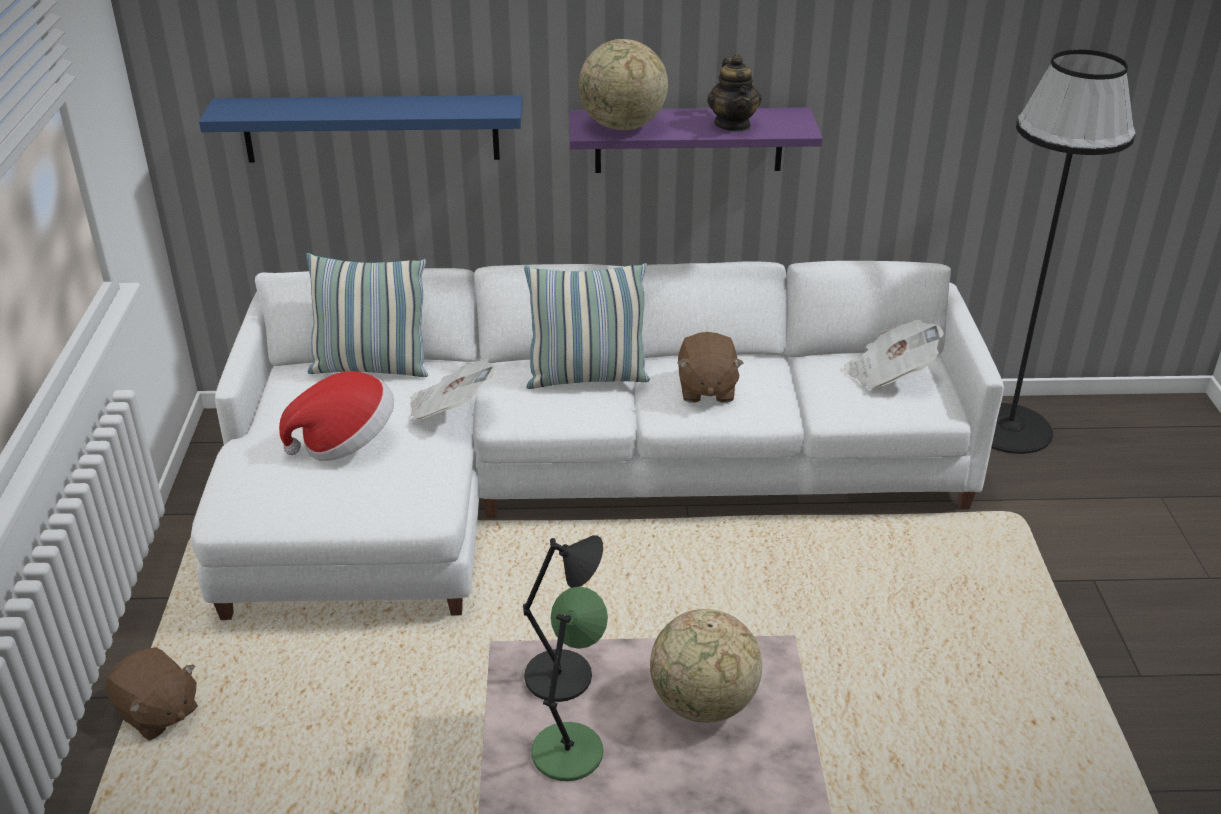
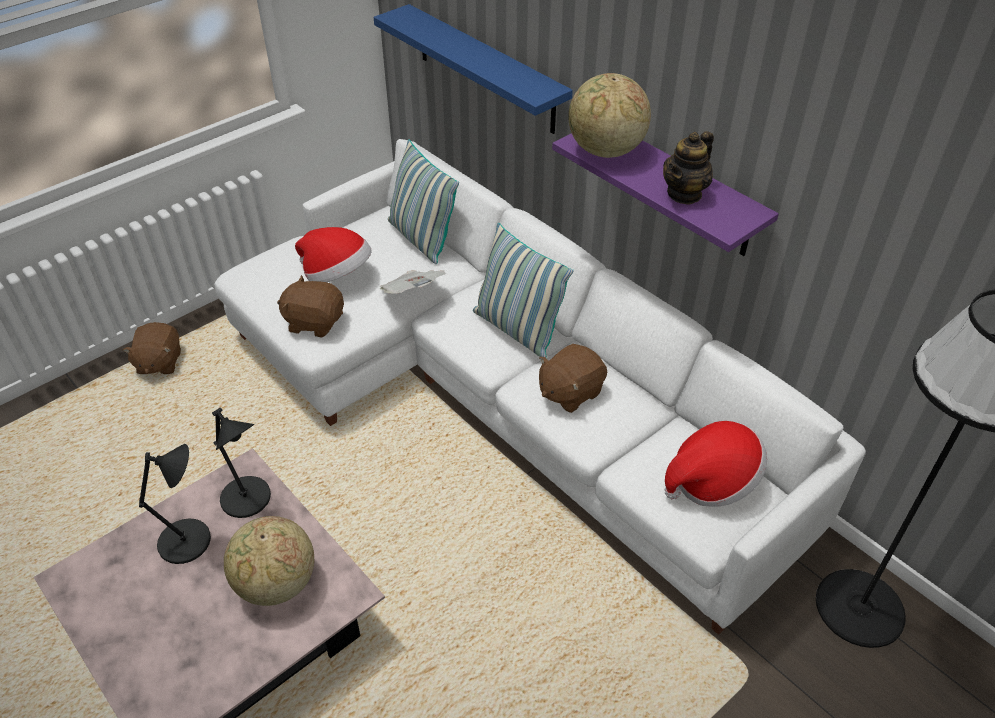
camera: 50 degrees right, 10 degrees up
green table lamp [531,586,608,781] -> black table lamp [139,444,211,564]
newspaper [844,320,944,390] -> hat [665,421,767,506]
none -> brown plush toy [277,275,344,338]

